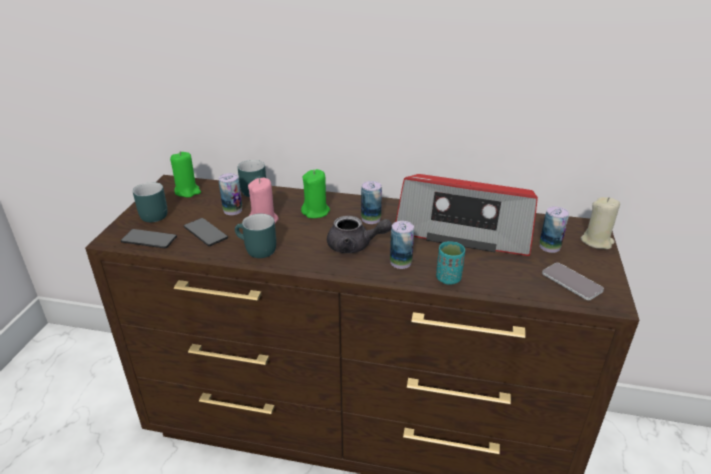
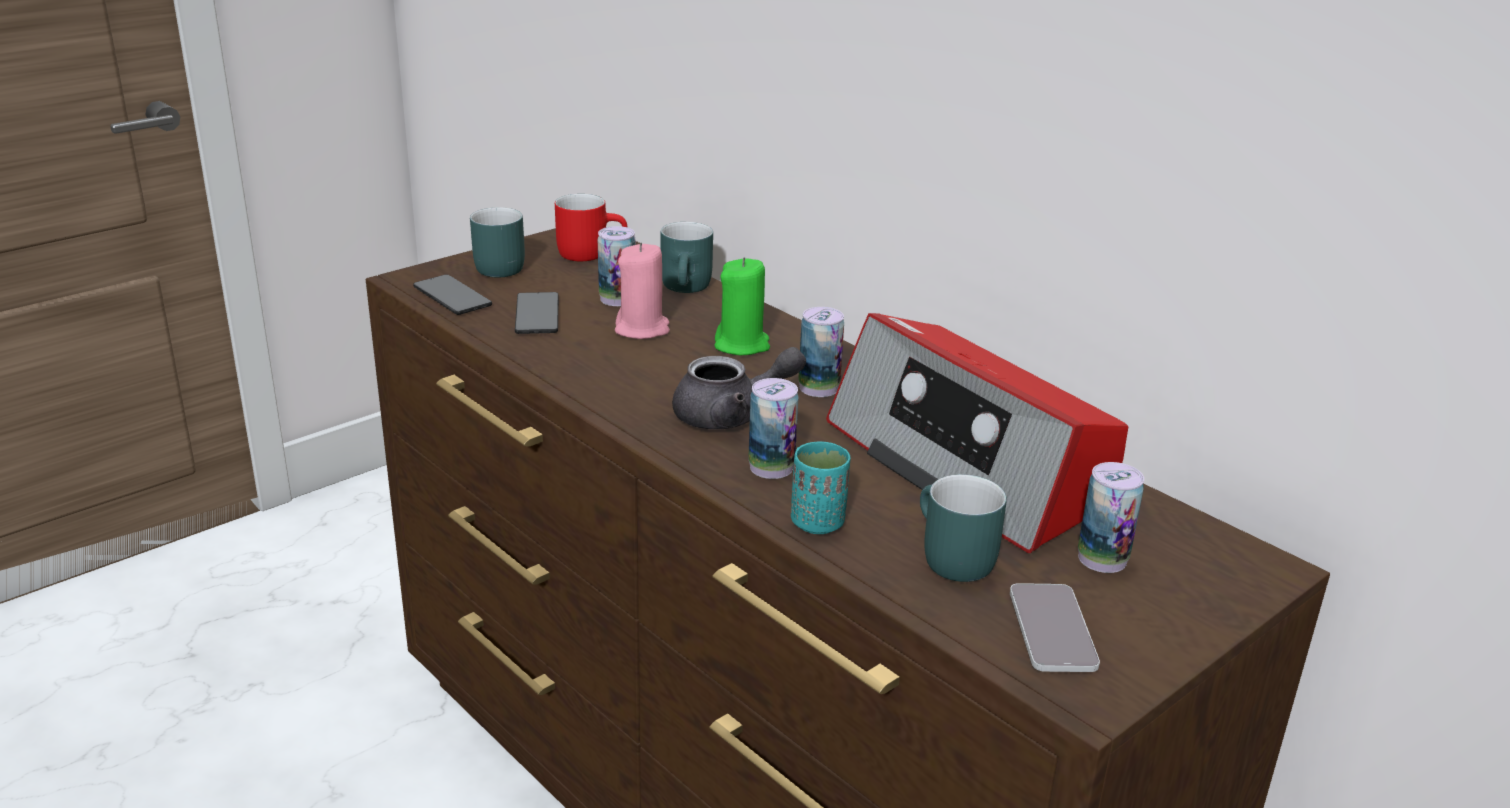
camera: 35 degrees right, 5 degrees down
green candle [170,151,201,198] -> red mug [555,194,628,261]
turquoise mug [235,214,276,258] -> turquoise mug moved to [920,474,1007,582]
grey teapot [327,216,392,253] -> grey teapot turned 60 degrees counterclockwise [672,347,806,430]
beige candle [581,197,620,249] -> none

